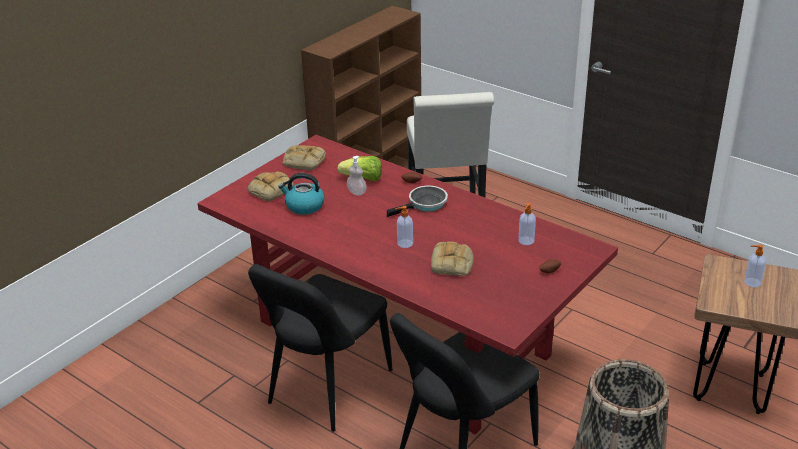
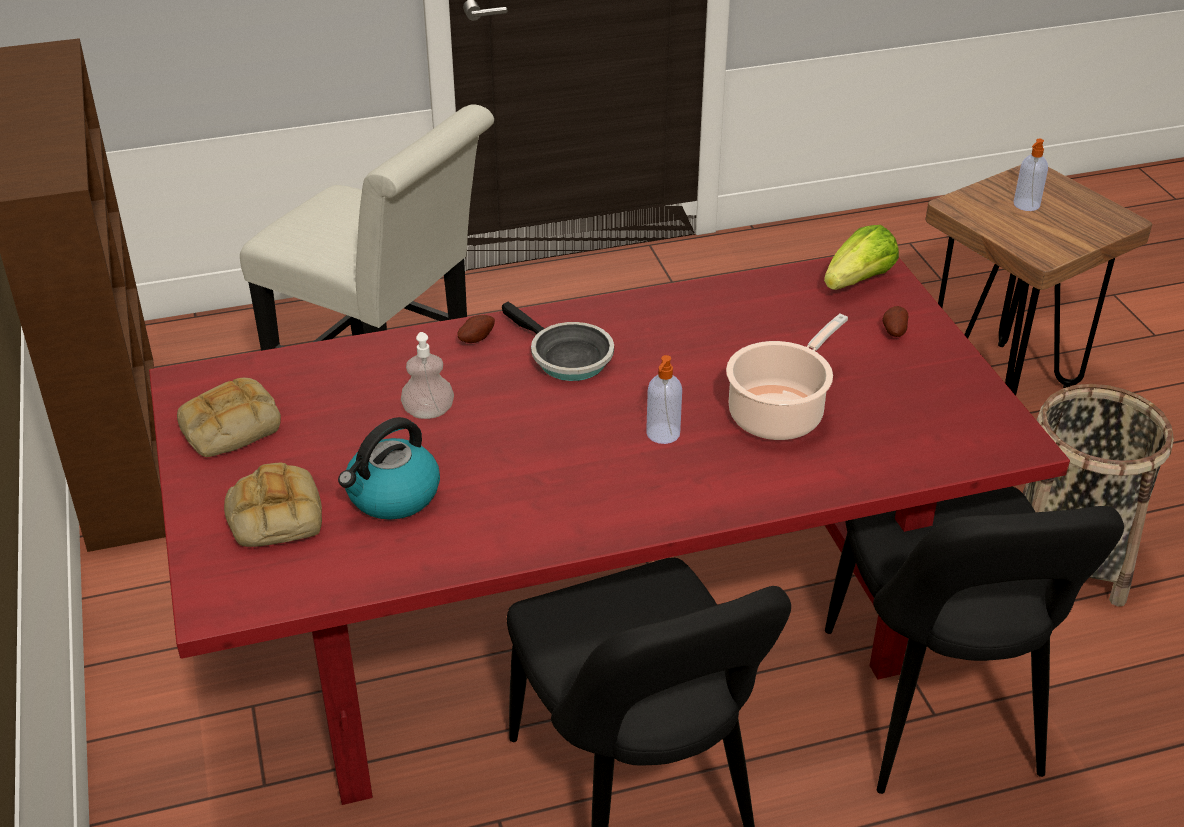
camera: 55 degrees left, 5 degrees up
lettuce [338,156,382,181] -> lettuce moved to [824,225,899,290]
frying pan [387,186,448,217] -> frying pan turned 135 degrees clockwise [502,302,614,381]
bread [431,242,474,276] -> cooking pot [726,314,848,440]
soap dispenser [518,203,536,245] -> none

